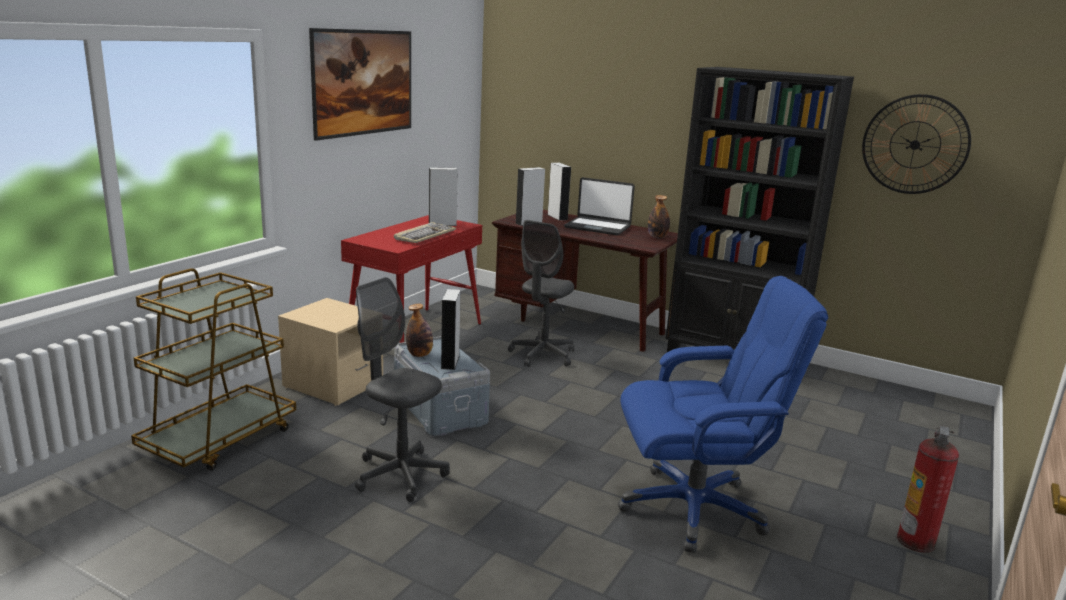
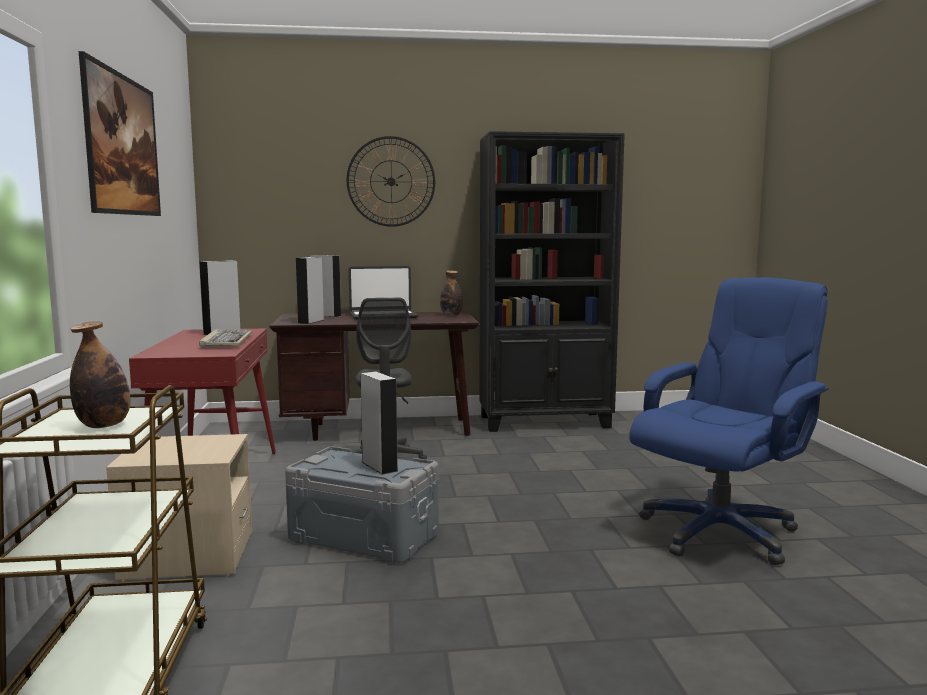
camera: 35 degrees left, 10 degrees down
grey office chair [355,277,450,502] -> none
bottle [406,304,433,357] -> bottle moved to [70,321,130,428]
wall clock [862,94,971,194] -> wall clock moved to [347,136,435,227]
fire extinguisher [897,425,959,553] -> none

